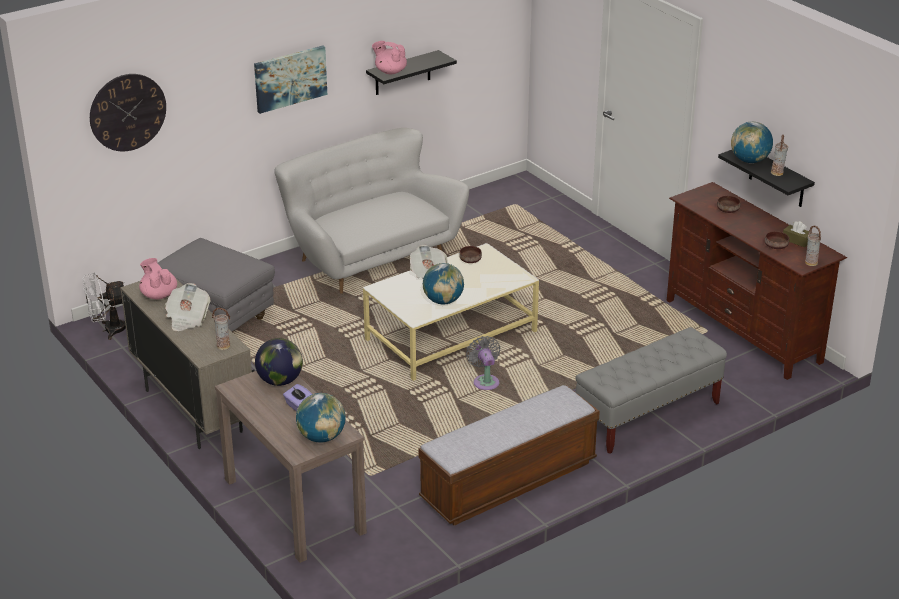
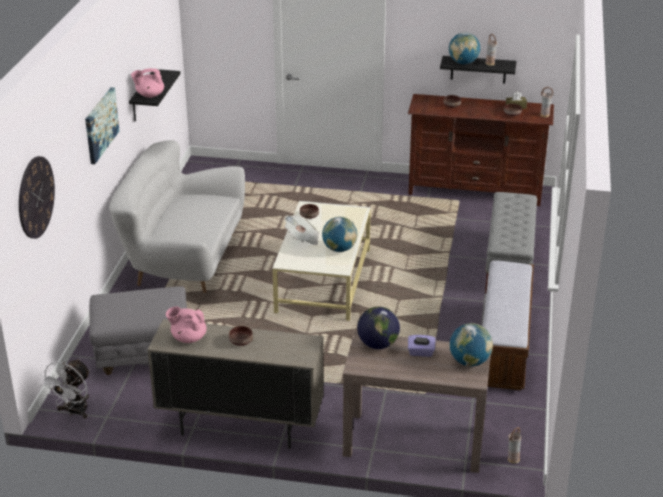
camera: 45 degrees left, 0 degrees up
newspaper [165,283,210,331] -> brown bowl [229,326,253,346]
vase [212,308,230,350] -> vase moved to [508,427,521,464]
grey fan [466,336,500,390] -> none

